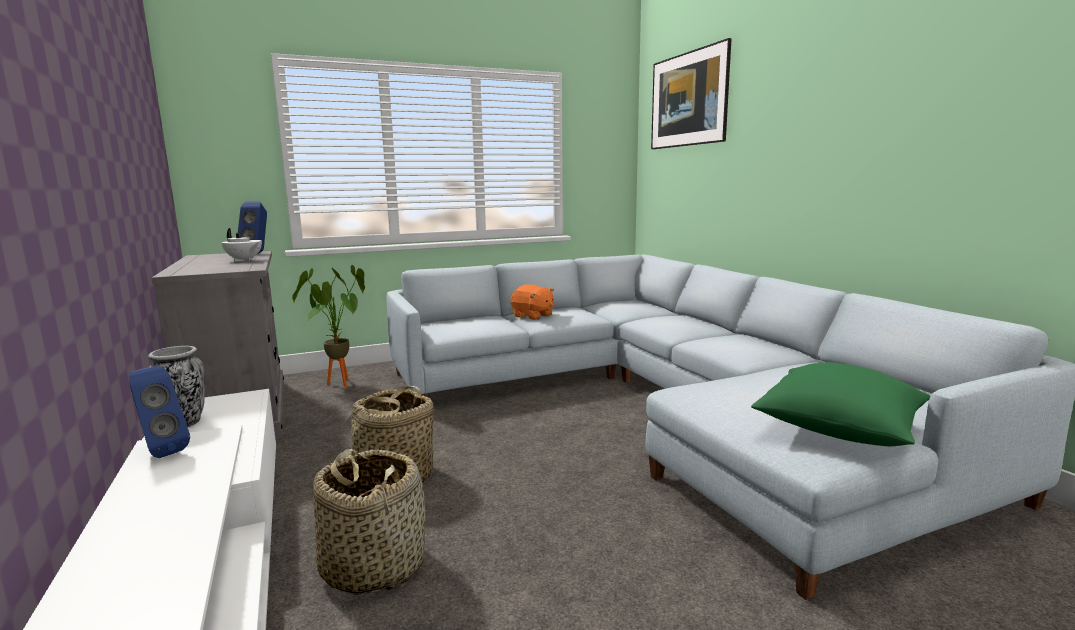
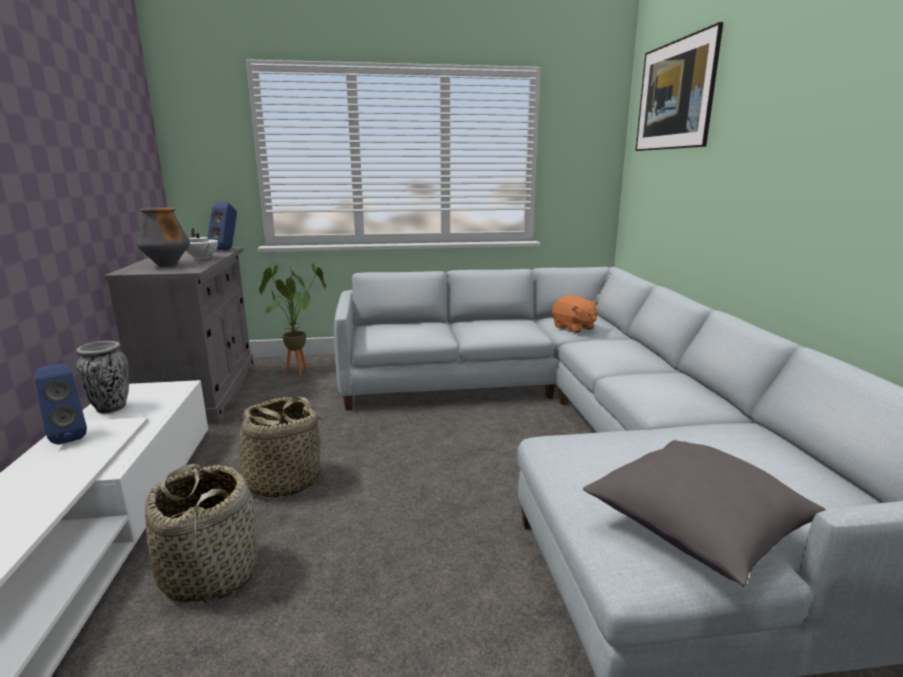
camera: 15 degrees right, 5 degrees up
orange plush toy [511,284,554,320] -> orange plush toy moved to [552,295,598,333]
green pillow [751,362,930,446] -> grey pillow [583,440,826,587]
none -> vase [136,208,190,267]

